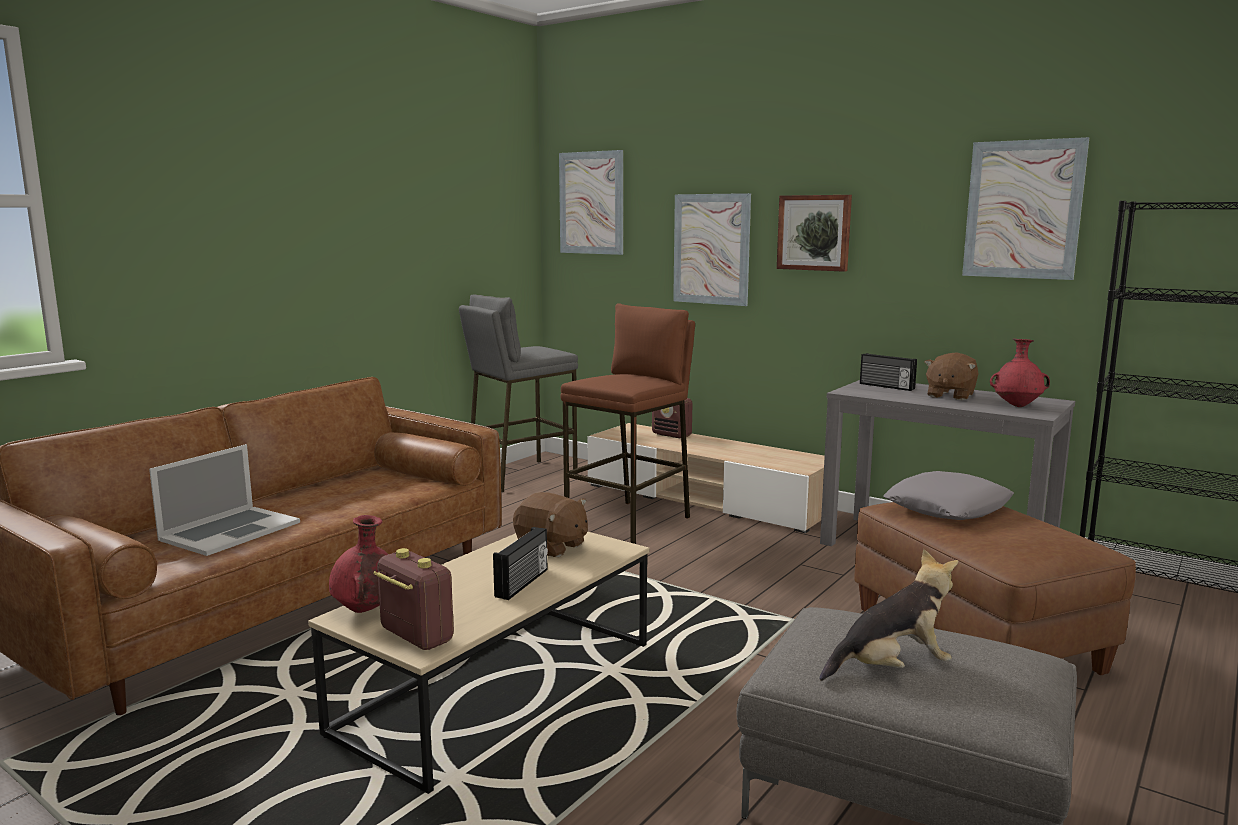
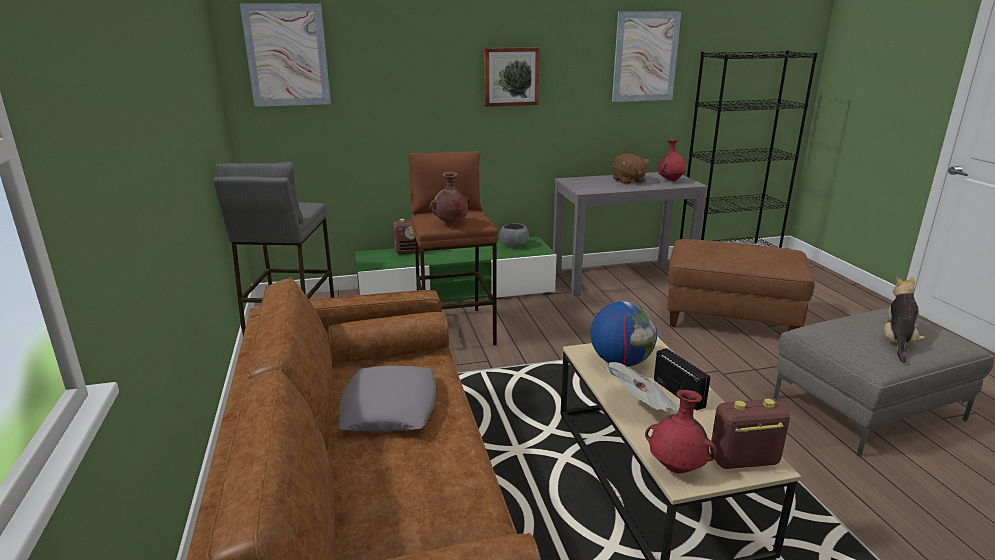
camera: 50 degrees left, 10 degrees up
laptop [149,444,300,556] -> none
brown plush toy [513,492,588,557] -> globe [591,301,657,367]
beige tv stand [588,423,825,533] -> green tv stand [355,237,557,302]
picture [673,193,751,306] -> none
radio [860,353,917,391] -> none
grey pillow [883,471,1014,520] -> grey pillow moved to [338,366,436,431]
none -> brown vase [429,172,470,223]
none -> grey bowl [499,223,529,247]
none -> newspaper [604,362,679,412]

